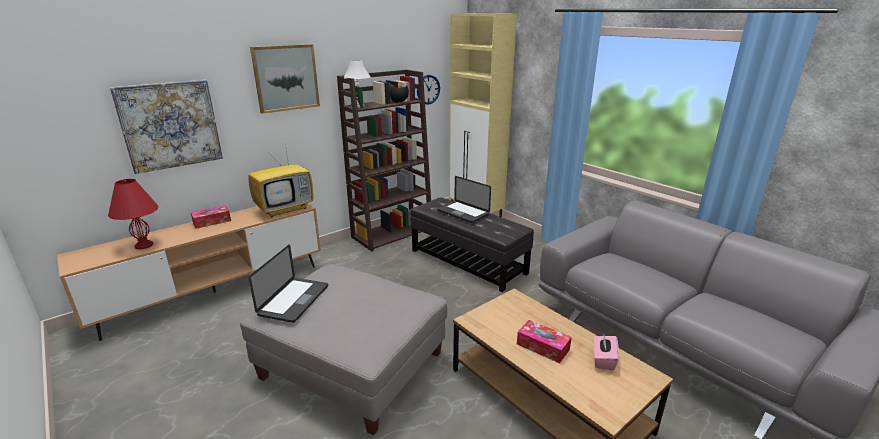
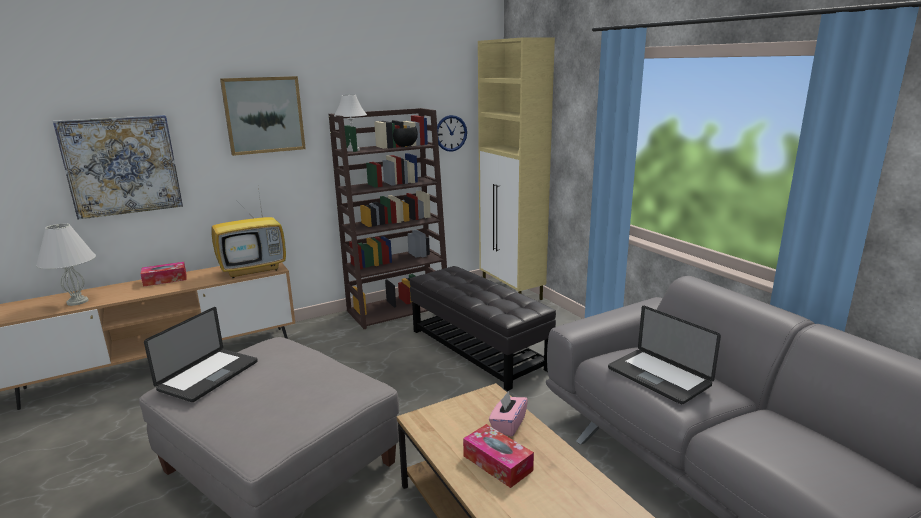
camera: 10 degrees right, 5 degrees down
red table lamp [108,179,159,249] -> white table lamp [36,223,96,306]
laptop [437,176,491,223] -> laptop moved to [608,306,721,404]
pink tissue box [593,336,619,371] -> pink tissue box moved to [489,391,528,437]

